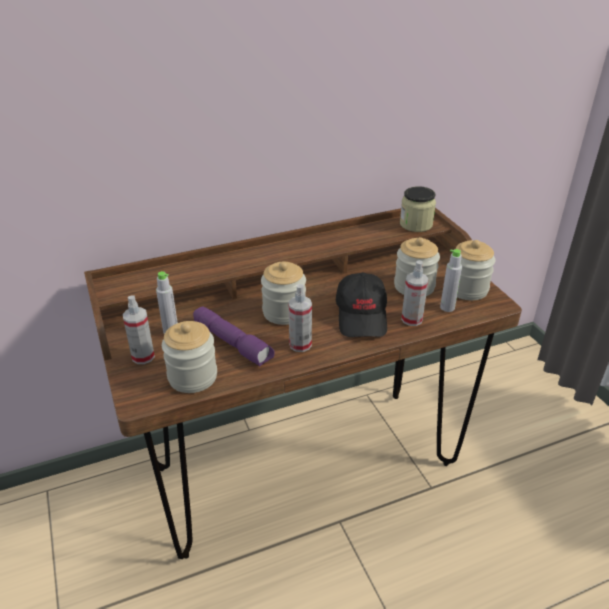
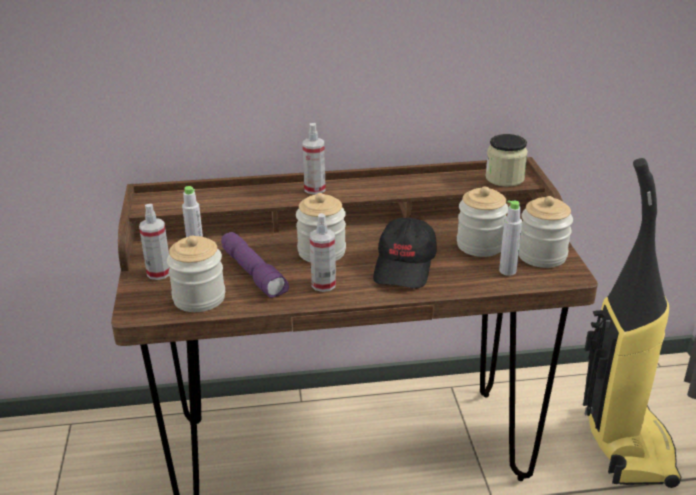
camera: 15 degrees right, 5 degrees down
spray bottle [401,260,429,326] -> spray bottle moved to [303,123,326,194]
none -> vacuum cleaner [583,158,681,488]

